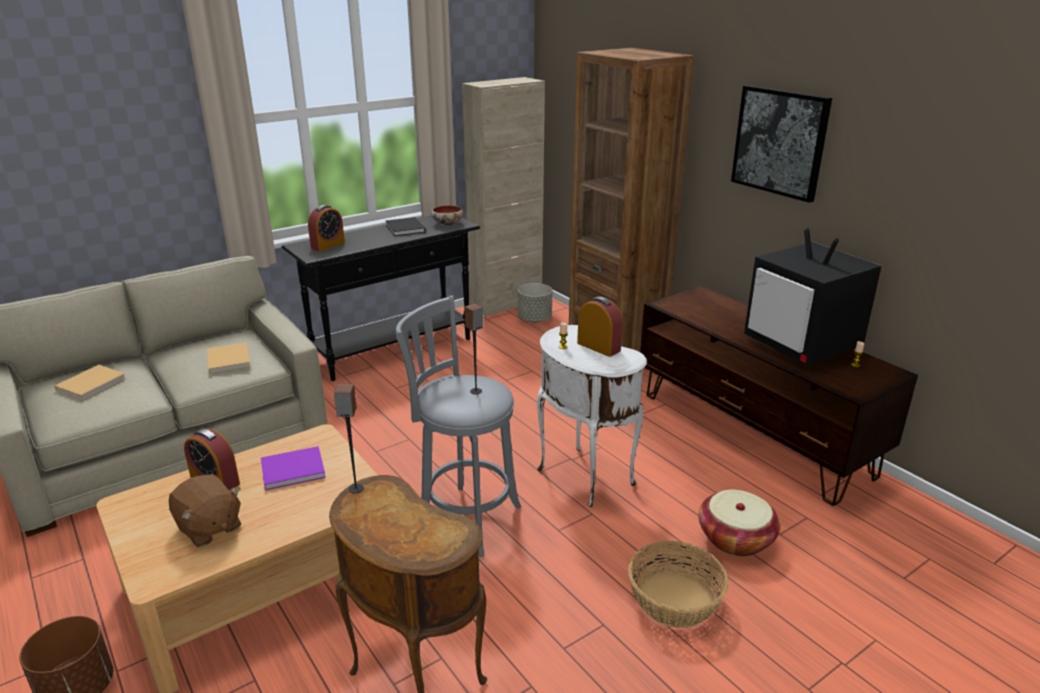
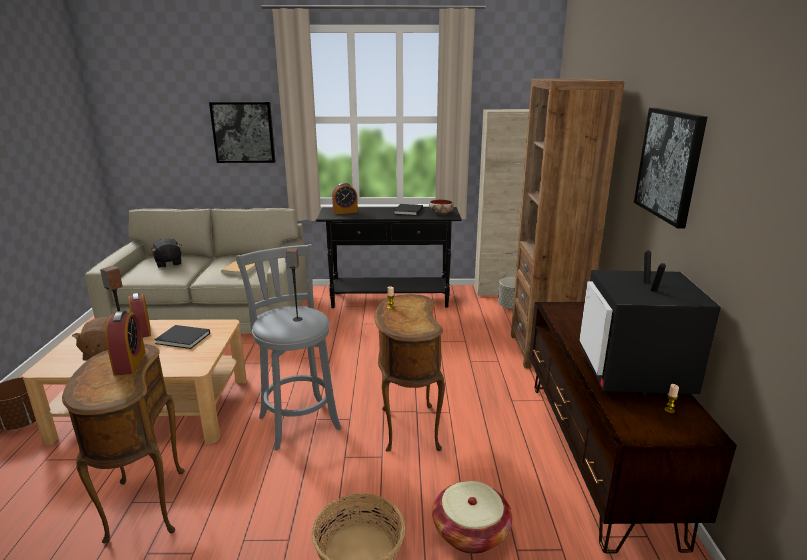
camera: 35 degrees right, 5 degrees down
beige book [54,365,126,401] -> black plush toy [151,238,182,268]
purple book [261,446,326,490] -> black book [154,325,210,349]
white side table [537,325,647,507] -> brown side table [375,294,445,452]
alarm clock [577,297,623,357] -> alarm clock moved to [106,311,145,376]
none -> picture [209,102,276,163]

